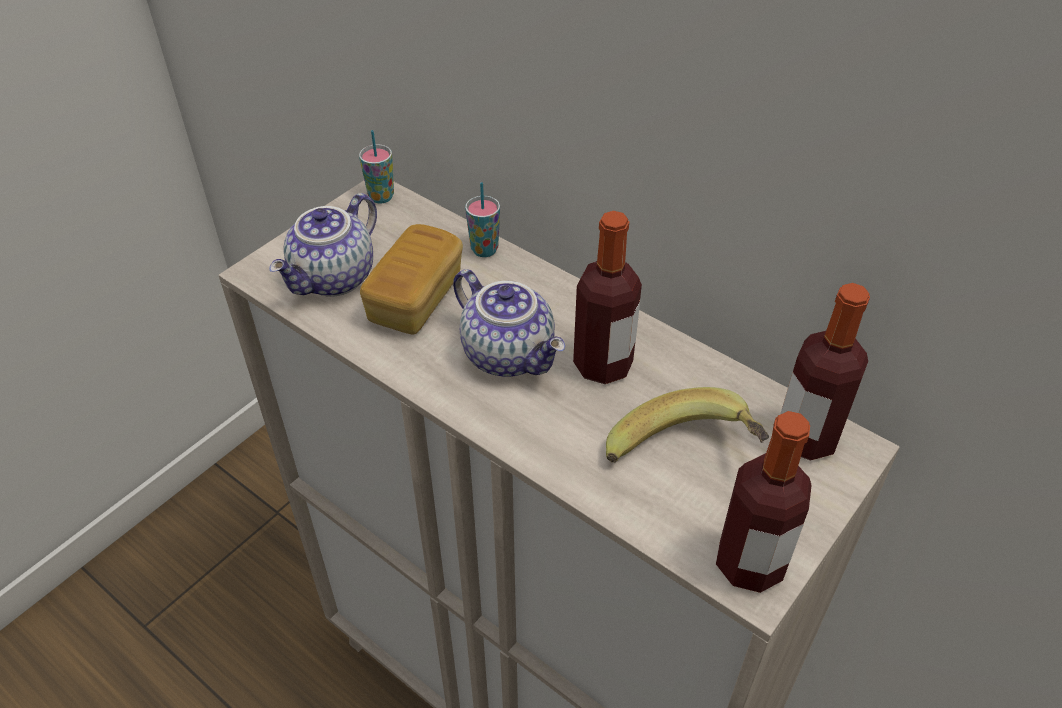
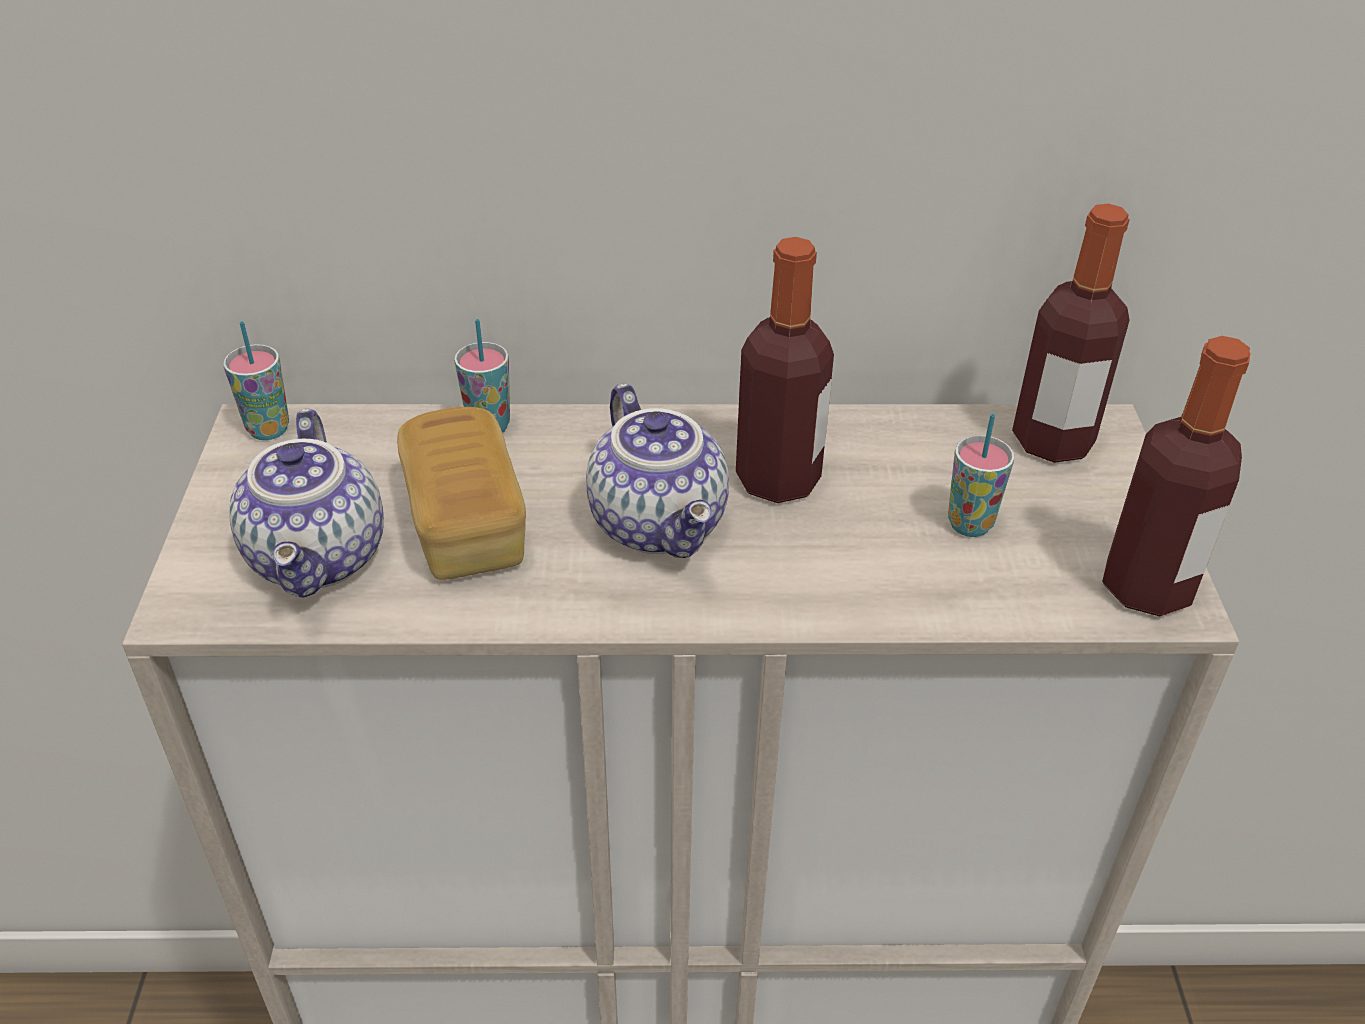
camera: 40 degrees left, 5 degrees down
teapot [453,269,565,377] -> teapot turned 60 degrees clockwise [586,384,729,558]
banana [606,387,769,463] -> cup [948,414,1014,537]

